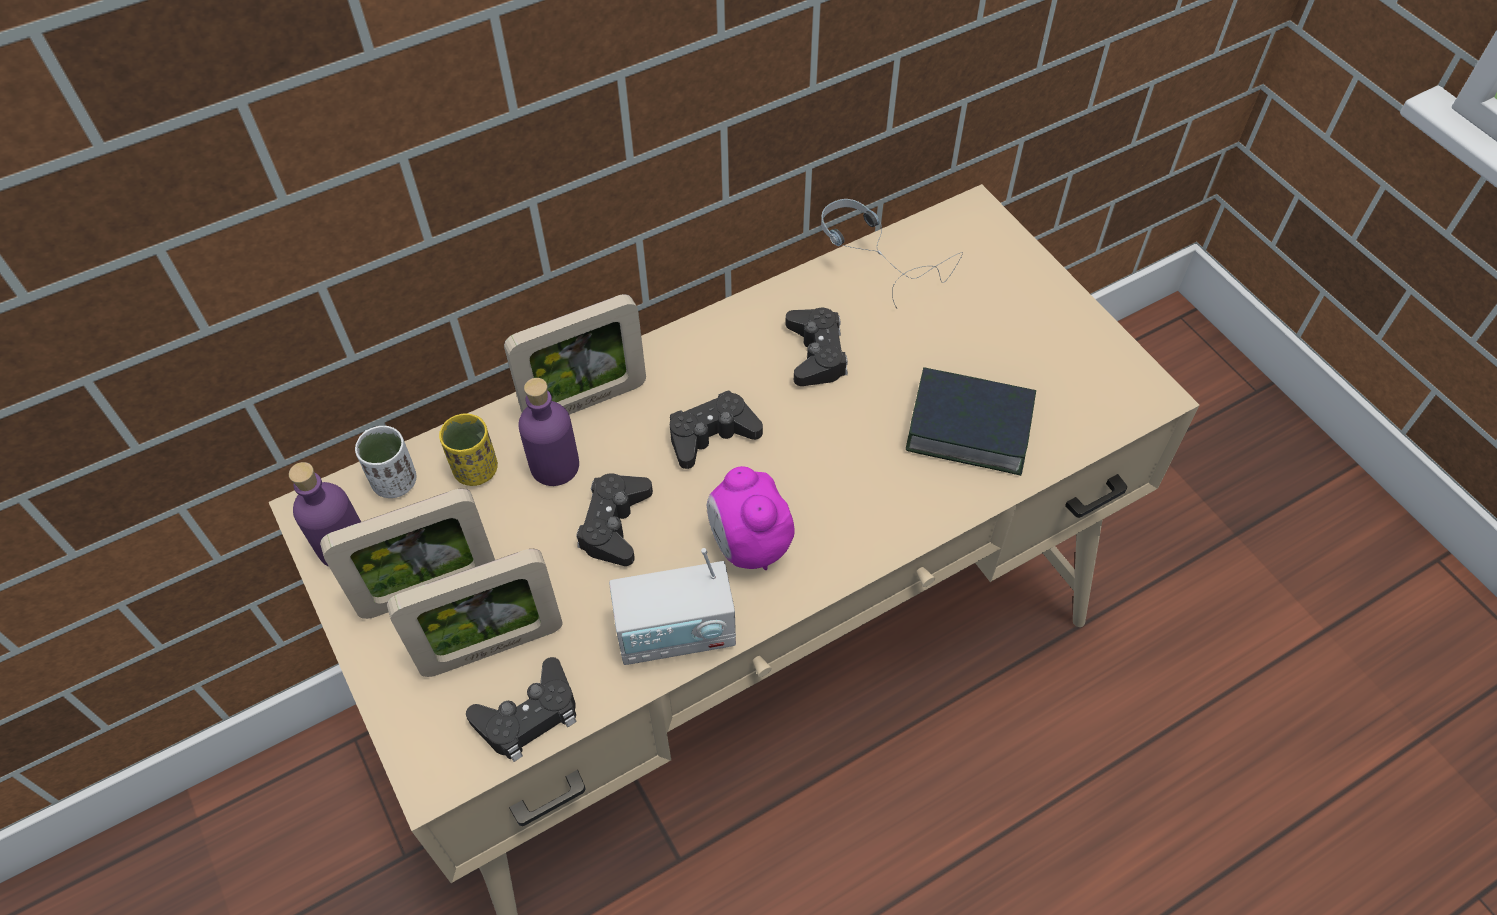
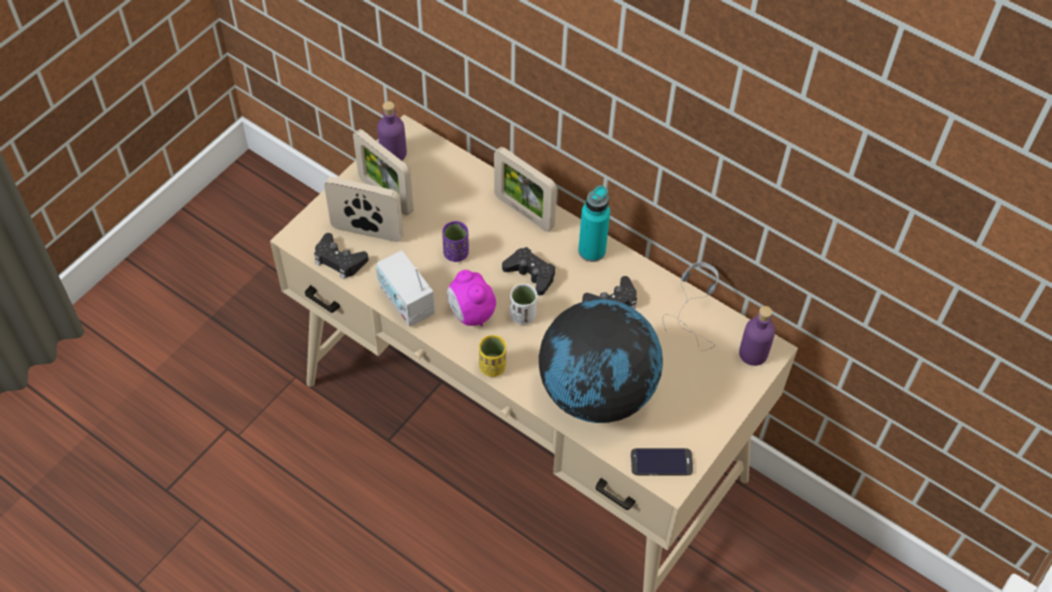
camera: 65 degrees right, 0 degrees up
white cup [355,426,416,498] -> white cup moved to [510,284,537,325]
picture frame [387,549,563,677] -> picture frame turned 150 degrees clockwise [324,177,403,242]
yellow cup [439,413,498,486] -> yellow cup moved to [479,335,506,377]
purple bottle [518,378,579,486] -> purple bottle moved to [739,306,775,366]
black game controller [576,473,653,566] -> purple cup [442,221,469,262]
alarm clock [707,466,795,570] -> alarm clock turned 75 degrees counterclockwise [447,270,496,326]
book [906,367,1036,476] -> globe [539,299,663,423]
none -> turquoise bottle [578,185,610,262]
none -> phone [631,448,693,475]

